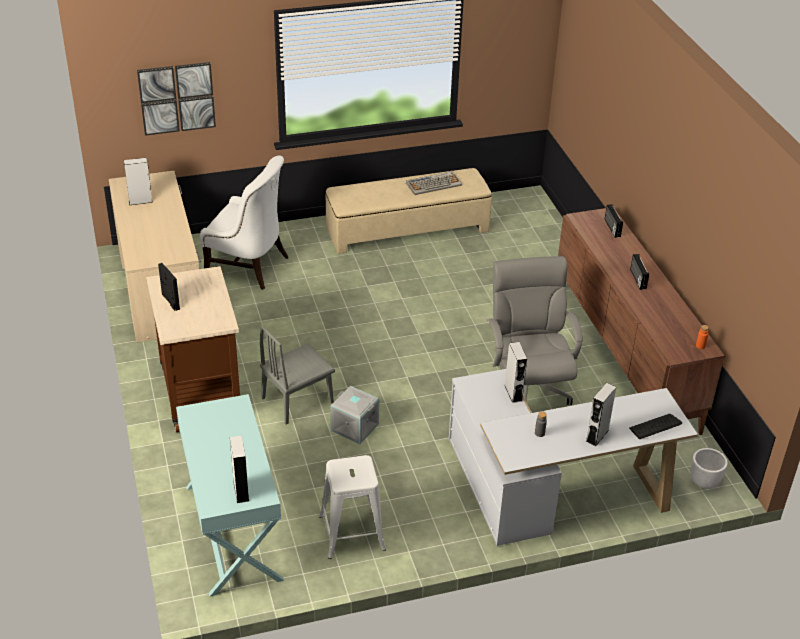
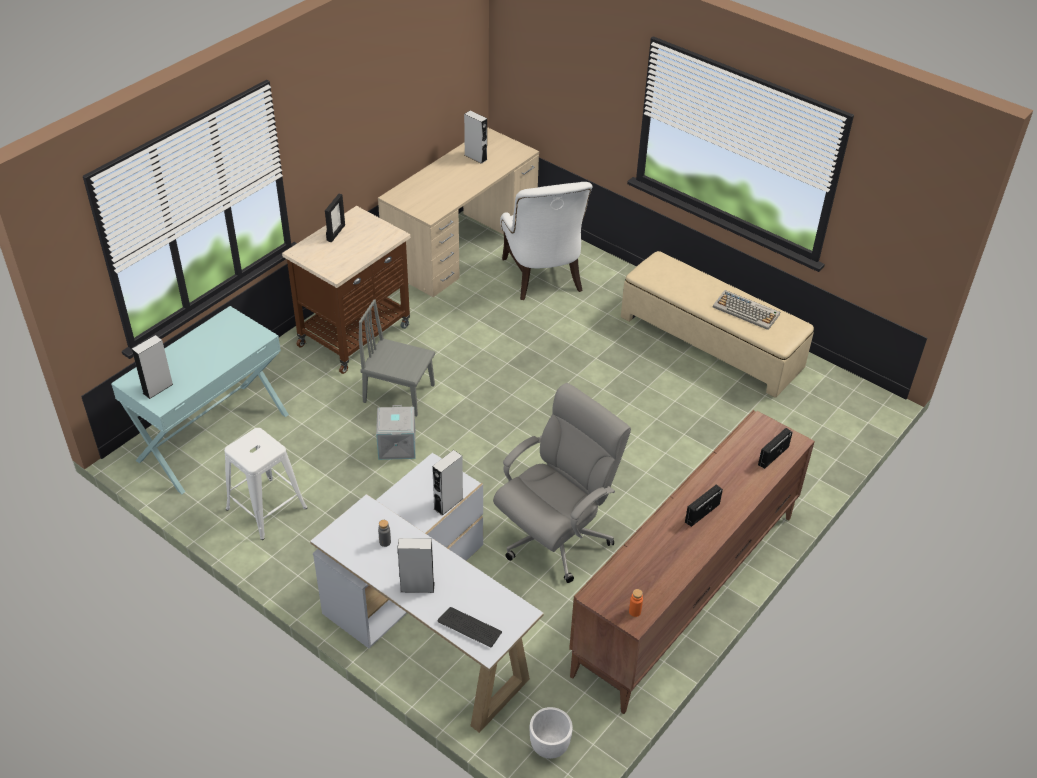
camera: 55 degrees right, 5 degrees up
picture [137,62,216,136] -> none

